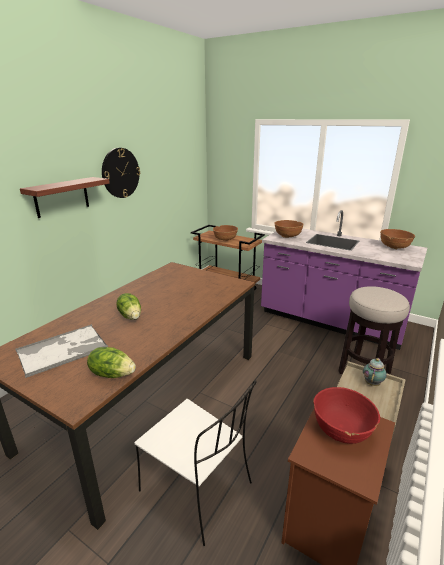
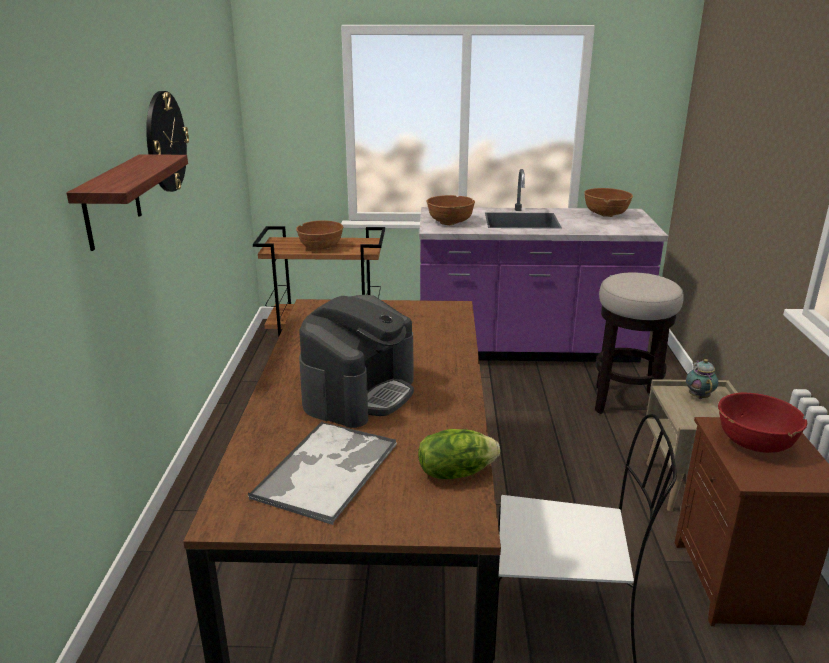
camera: 30 degrees left, 0 degrees up
lettuce [116,293,141,320] -> coffee machine [299,295,414,428]

